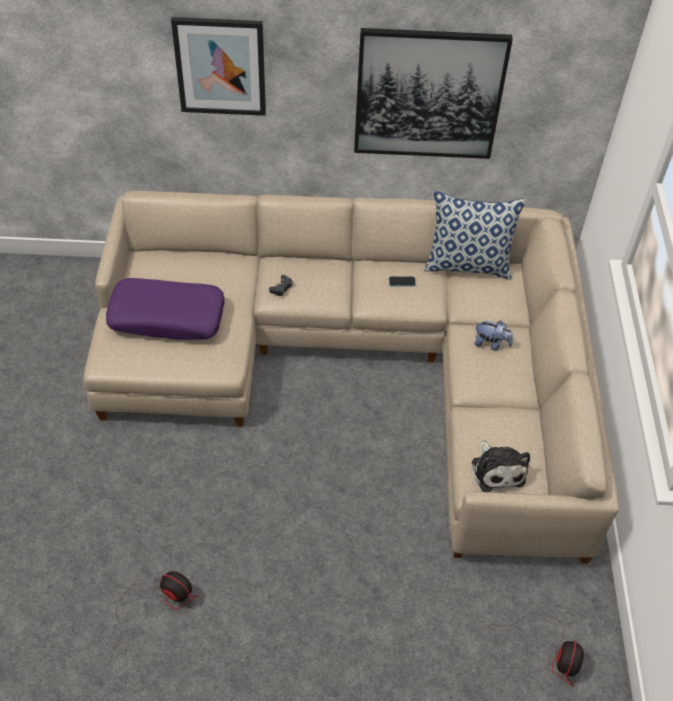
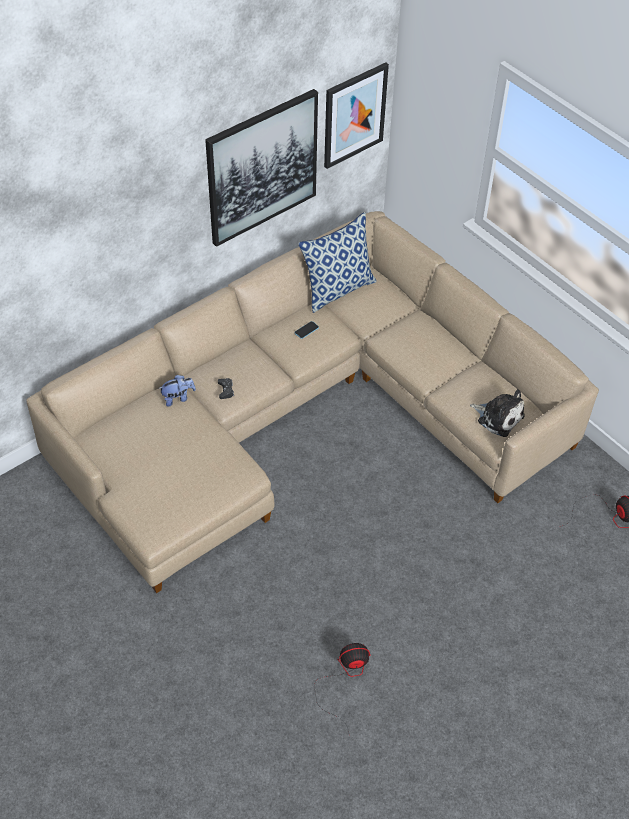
camera: 40 degrees left, 0 degrees up
purple pillow [106,278,225,340] -> none
picture [171,17,266,116] -> picture moved to [324,62,389,169]
plush toy [475,321,513,351] -> plush toy moved to [158,375,196,407]

